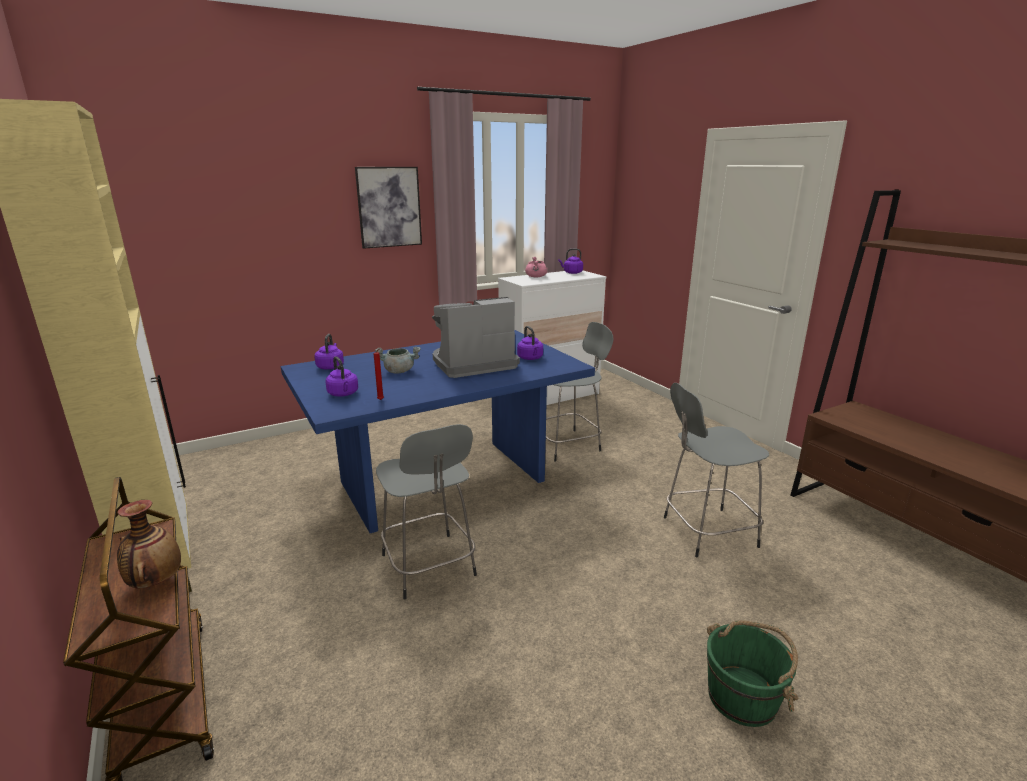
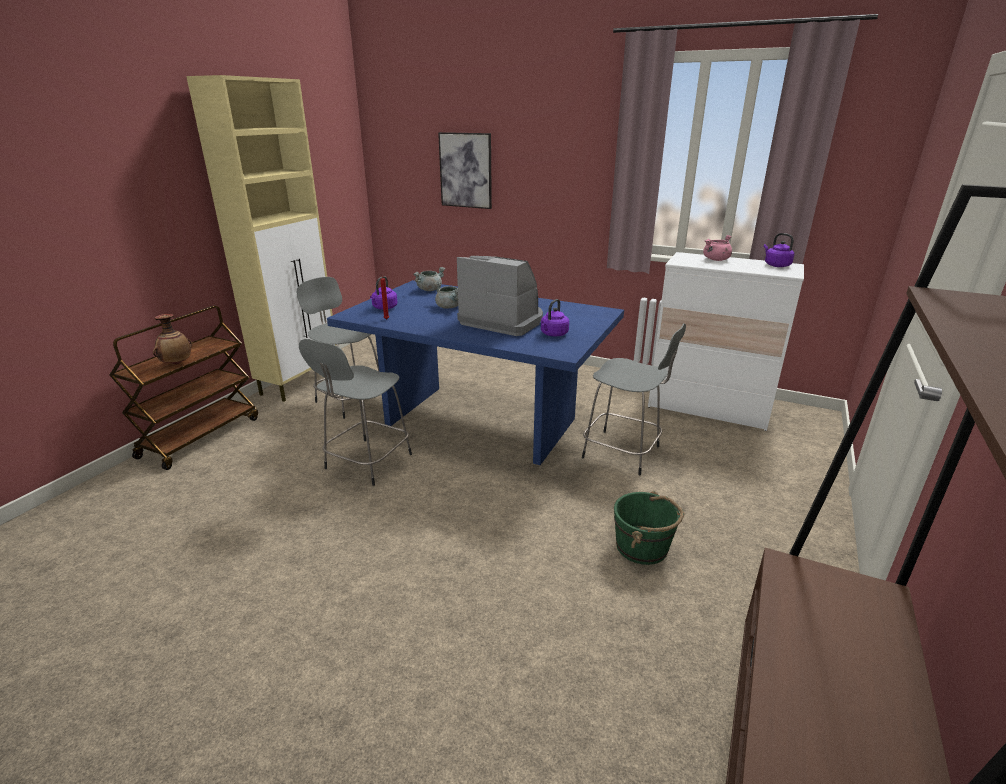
camera: 55 degrees right, 5 degrees up
purple kettle [314,334,344,370] -> grey cooking pot [413,267,445,291]
picture [355,167,422,249] -> picture moved to [438,132,492,209]
grey stool [664,383,769,557] -> grey stool moved to [296,277,379,419]
green bucket [707,620,798,727] -> green bucket moved to [614,491,685,565]

